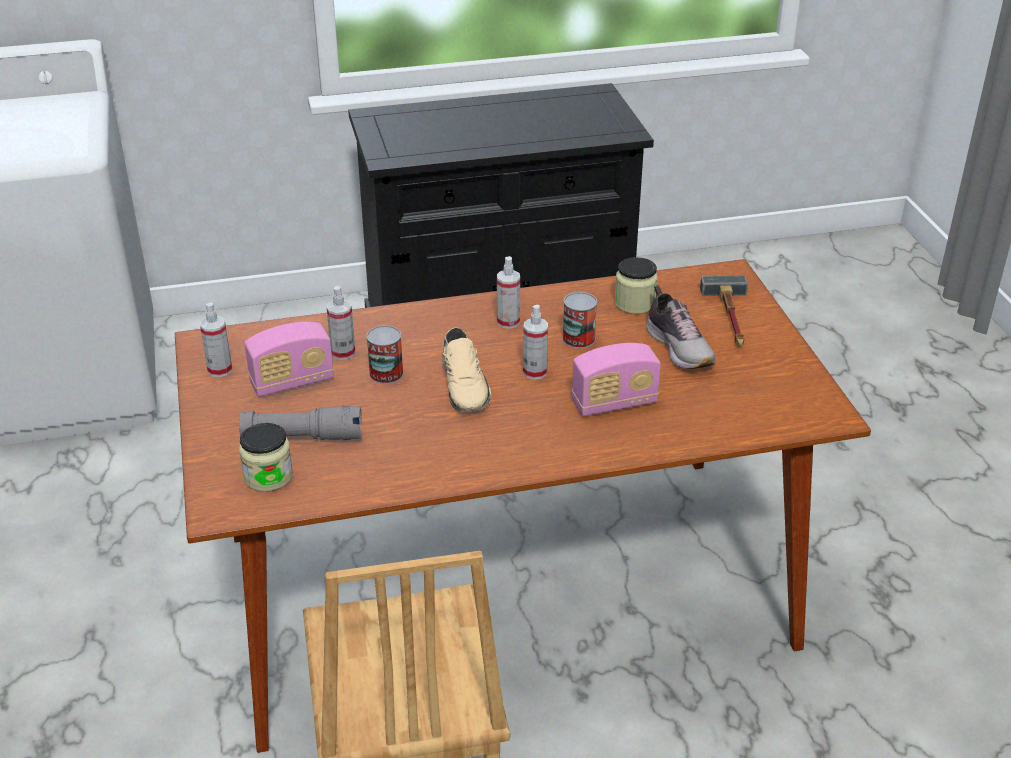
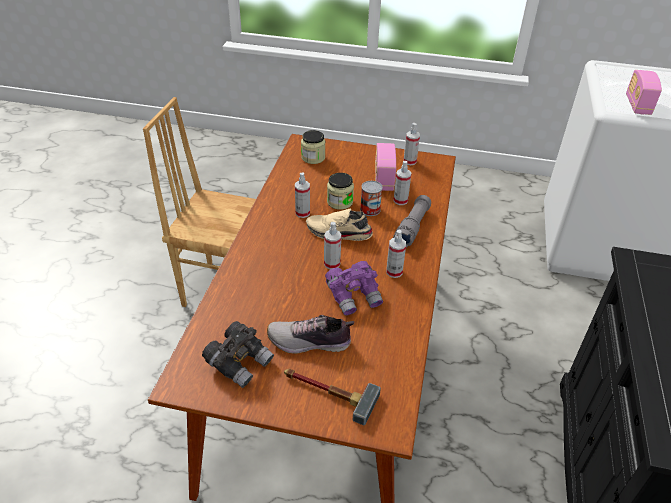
camera: 115 degrees right, 5 degrees up
grey flashlight [239,406,362,440] -> grey flashlight moved to [393,195,431,248]
can [563,292,597,349] -> purple binoculars [325,261,383,316]
radio [572,343,661,416] -> radio moved to [626,70,662,115]
jar [614,257,658,314] -> jar moved to [327,173,354,210]
none -> grey binoculars [202,321,274,388]
none -> spray bottle [295,173,310,218]

